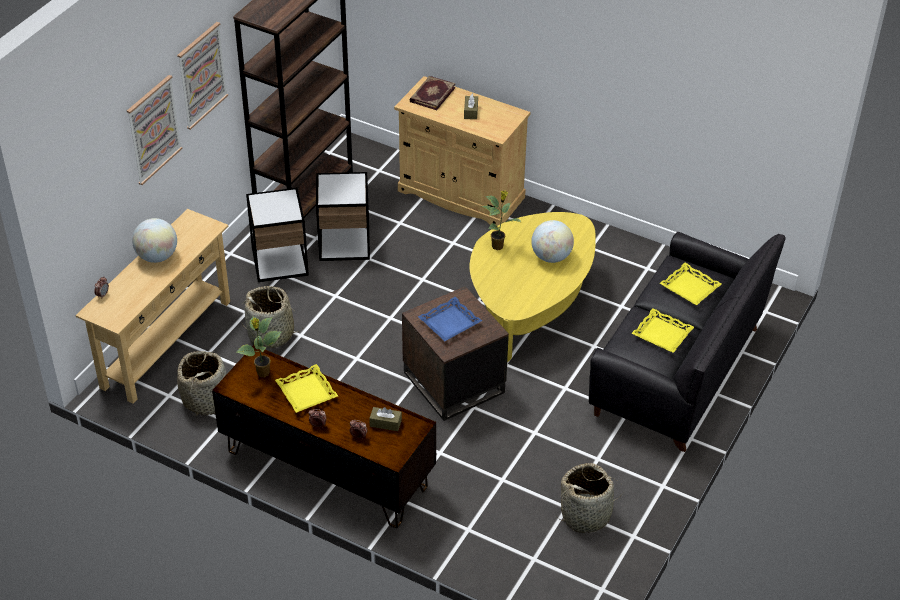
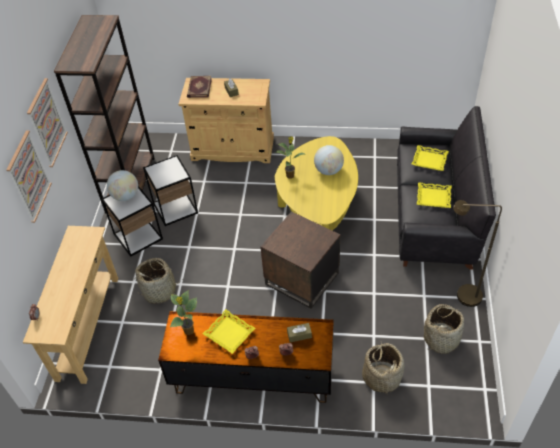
camera: 20 degrees left, 5 degrees up
globe [132,218,177,263] -> globe moved to [107,170,138,201]
basket [177,351,226,416] -> basket moved to [362,343,404,395]
blue tray [418,297,482,341] -> none
none -> brown floor lamp [453,200,502,307]

